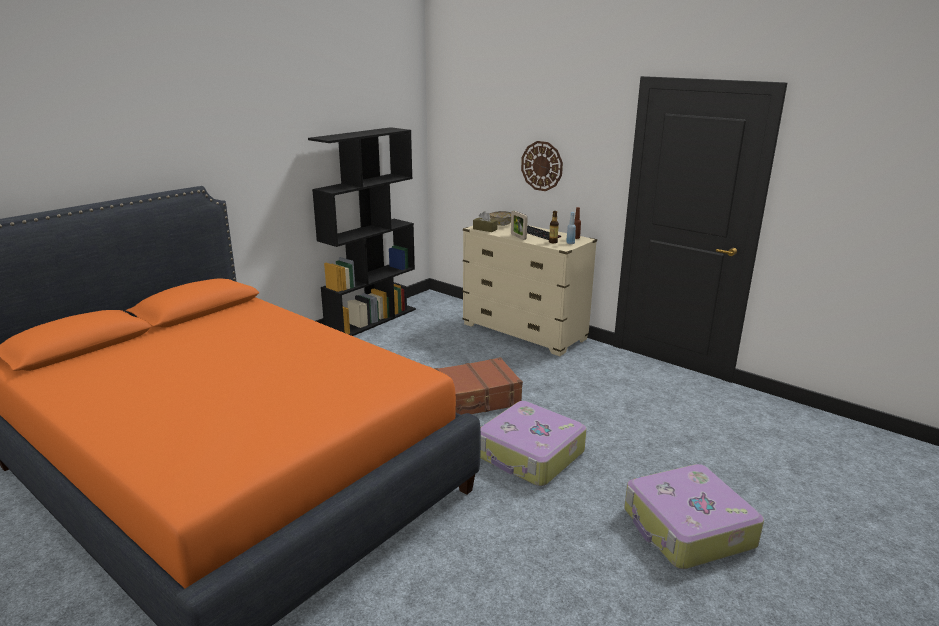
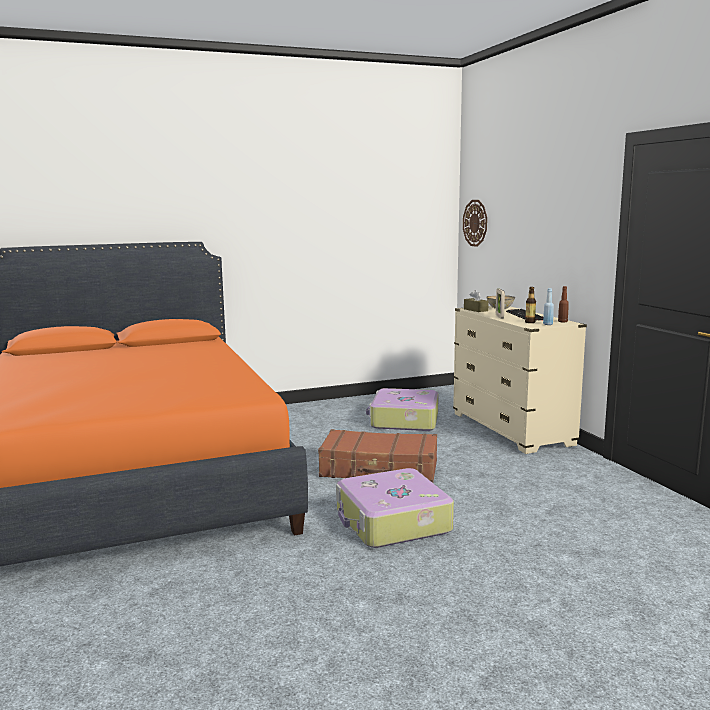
camera: 30 degrees right, 10 degrees down
black bookcase [308,127,416,336] -> none
wall clock [521,141,563,191] -> wall clock moved to [463,200,487,247]
suitcase [624,464,764,569] -> suitcase moved to [366,388,439,431]

